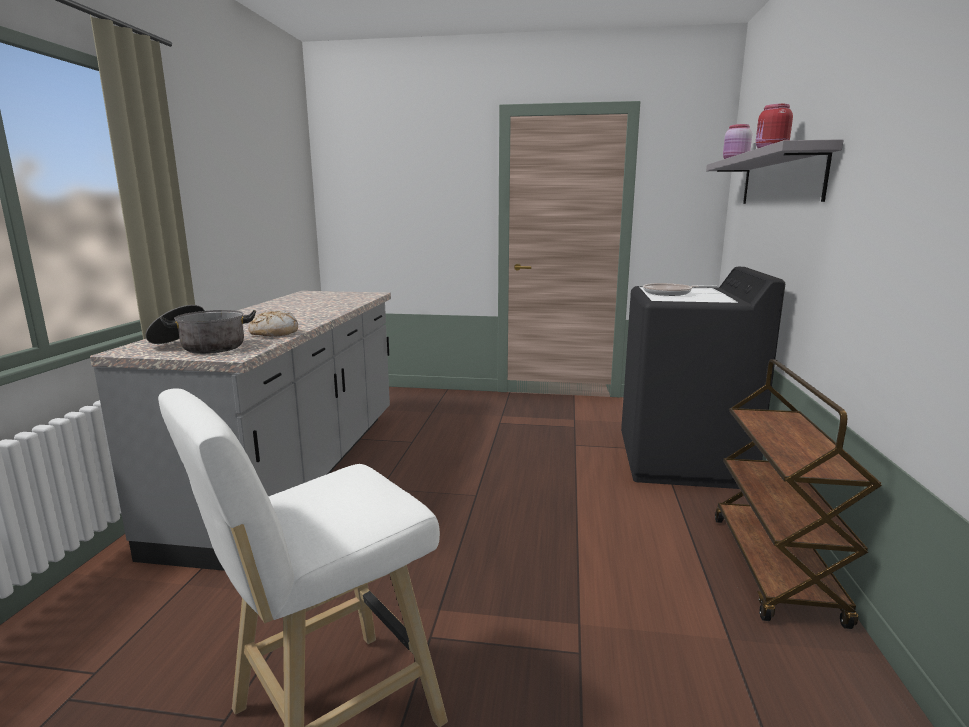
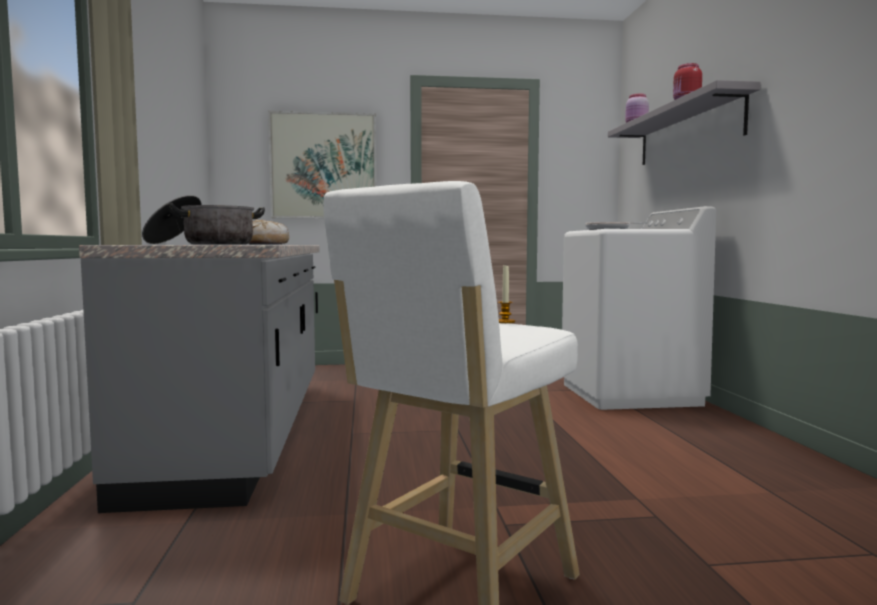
camera: 15 degrees left, 10 degrees down
black washing machine [621,267,785,489] -> white washing machine [562,206,716,410]
brown cart [715,359,882,629] -> none
none -> picture [268,110,377,219]
none -> candle [498,265,515,323]

